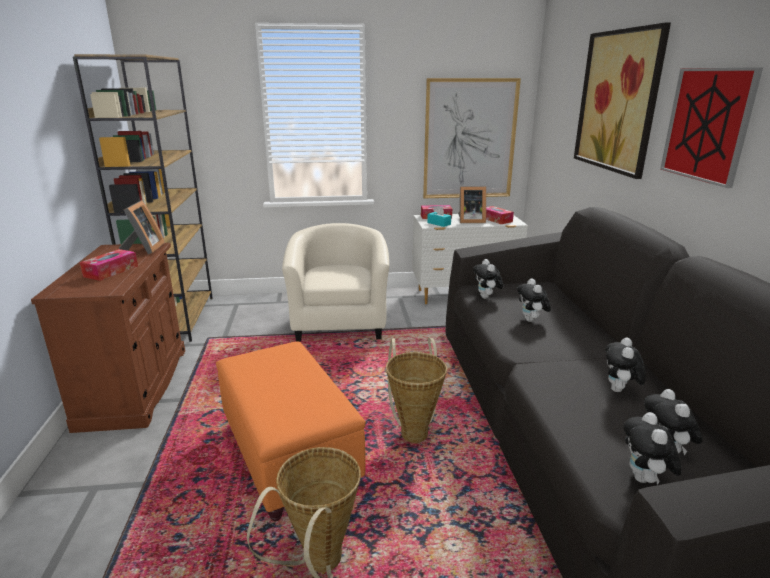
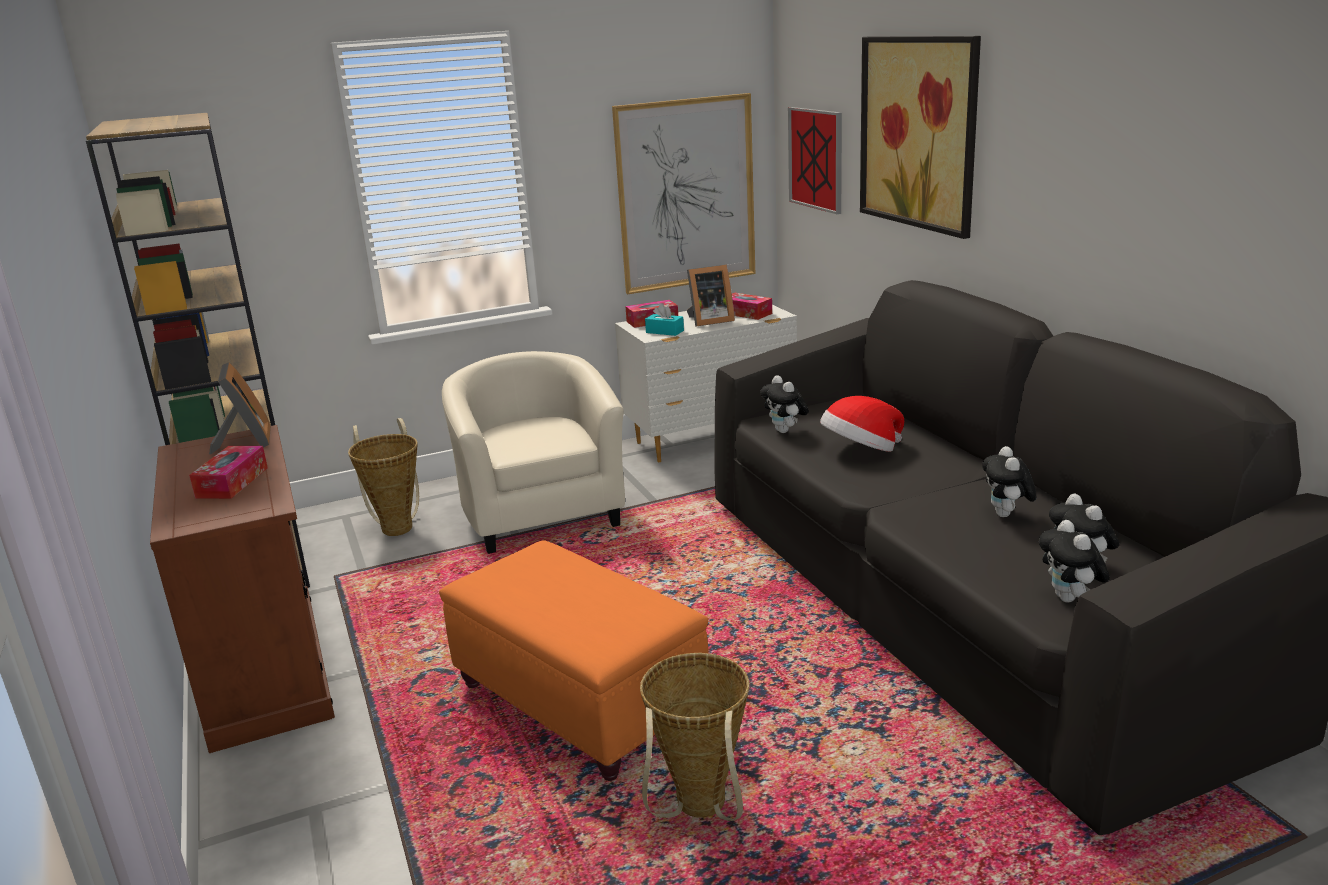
camera: 15 degrees left, 0 degrees up
basket [386,338,447,443] -> basket moved to [348,418,419,536]
plush toy [517,278,551,322] -> hat [820,396,904,452]
picture [660,67,763,188] -> picture moved to [788,107,842,214]

